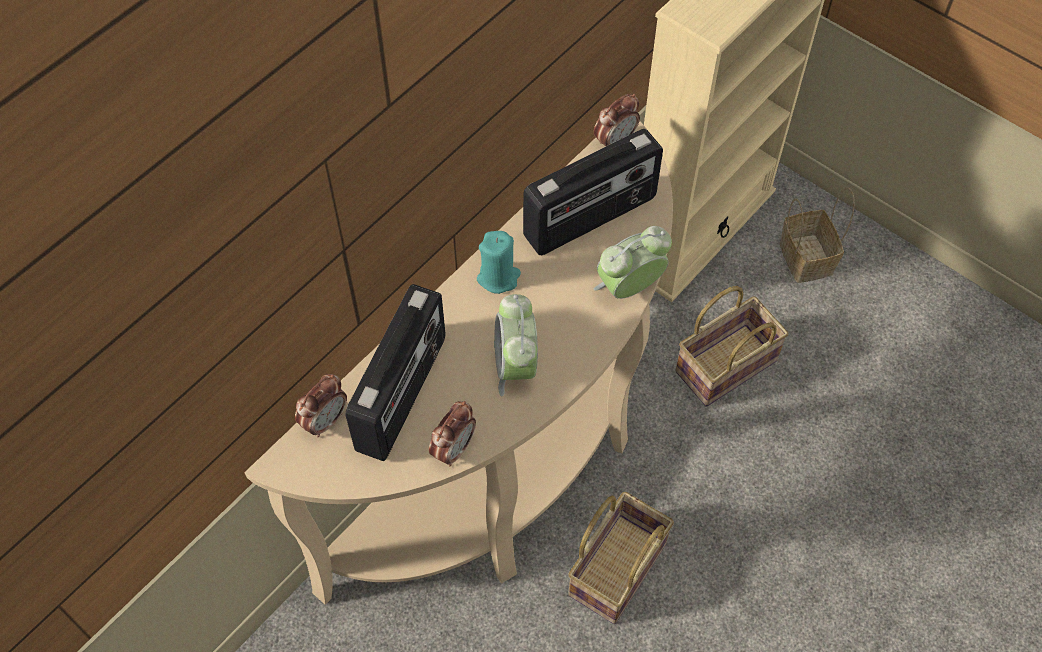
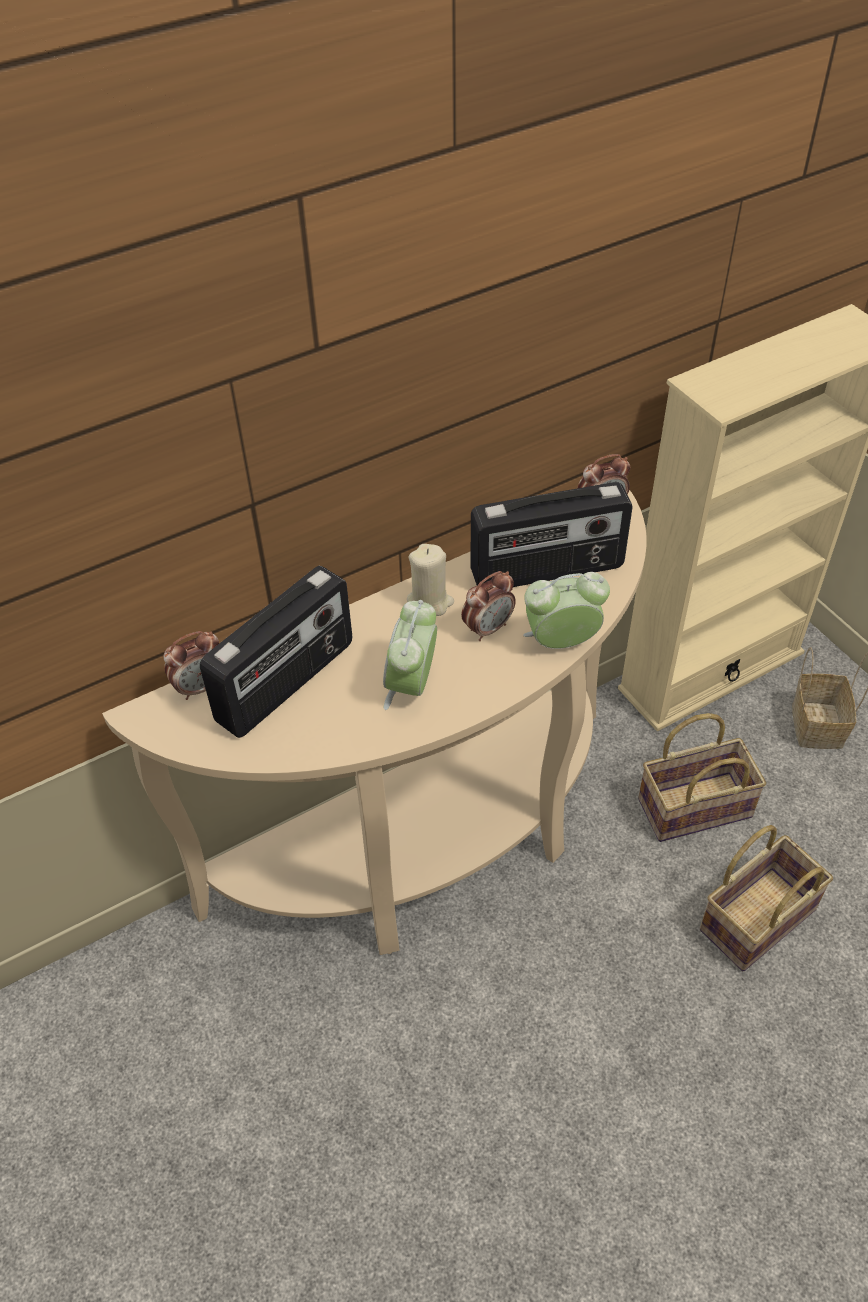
camera: 20 degrees right, 10 degrees down
alarm clock [429,401,476,466] -> alarm clock moved to [461,571,516,641]
turquoise candle [477,231,521,294] -> beige candle [407,544,454,616]
basket [568,492,674,624] -> basket moved to [700,825,833,972]

